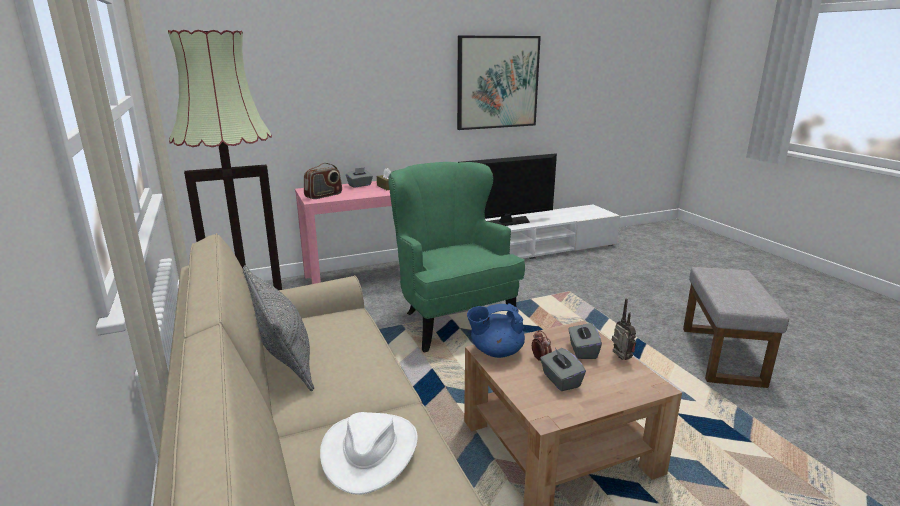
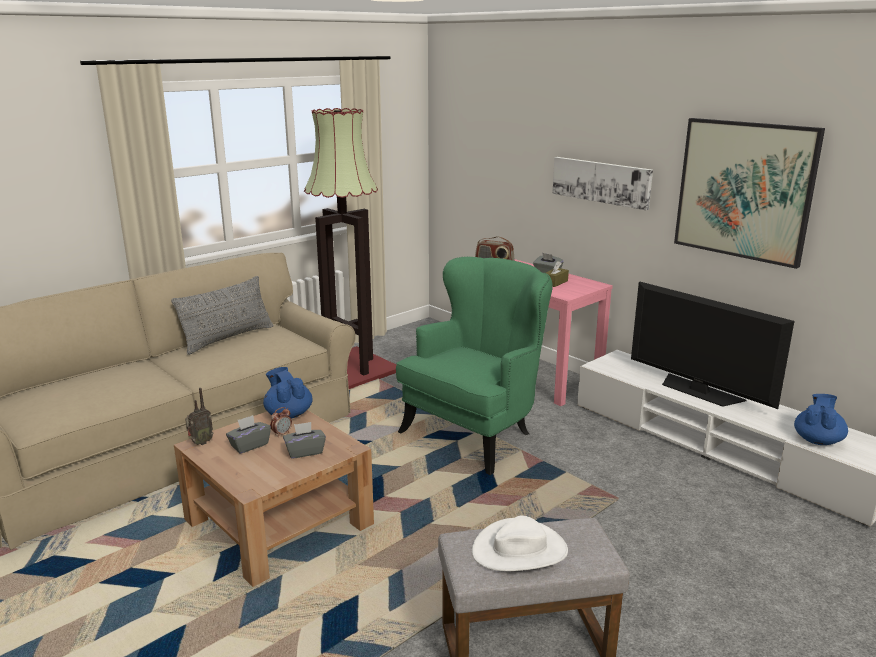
camera: 70 degrees right, 0 degrees up
white hat [320,412,418,495] -> white hat moved to [472,515,568,571]
radio [612,299,636,360] -> radio moved to [185,388,214,445]
none -> picture [552,157,653,210]
none -> blue teapot [794,394,848,445]

